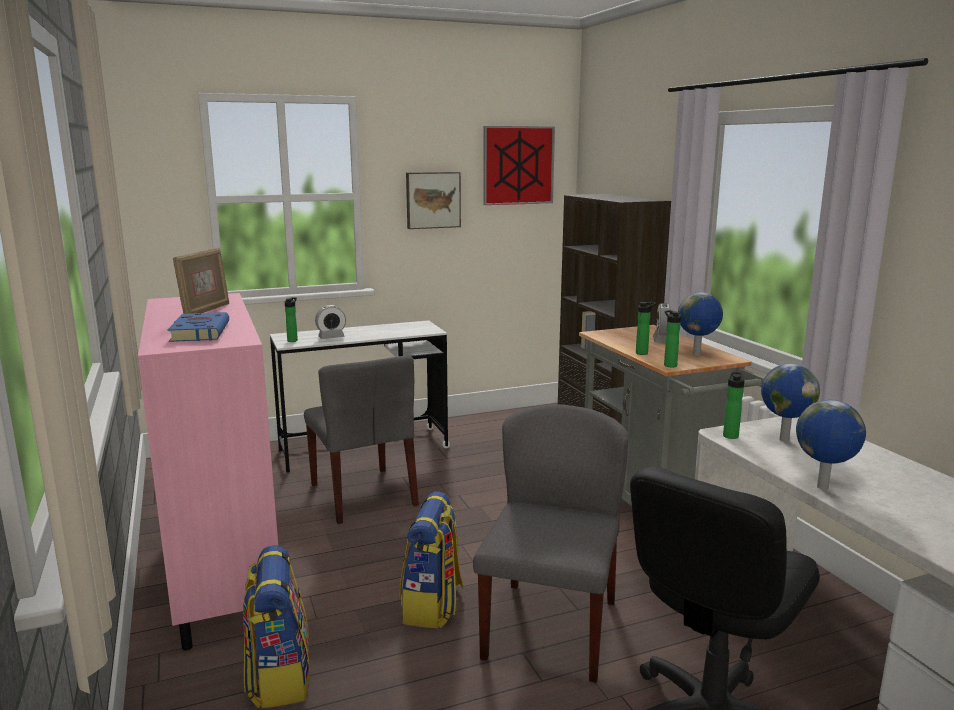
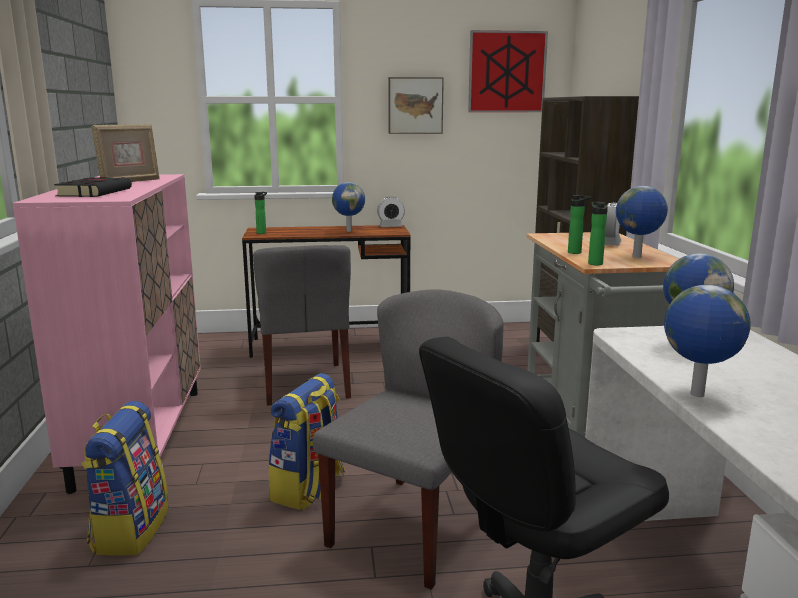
camera: 15 degrees right, 0 degrees up
blue book [168,312,229,342] -> black book [54,177,132,197]
white desk [270,320,450,472] -> brown desk [242,225,411,358]
alarm clock [315,305,346,339] -> alarm clock moved to [377,197,405,227]
bottle [723,372,745,439] -> none
none -> globe [332,182,365,232]

